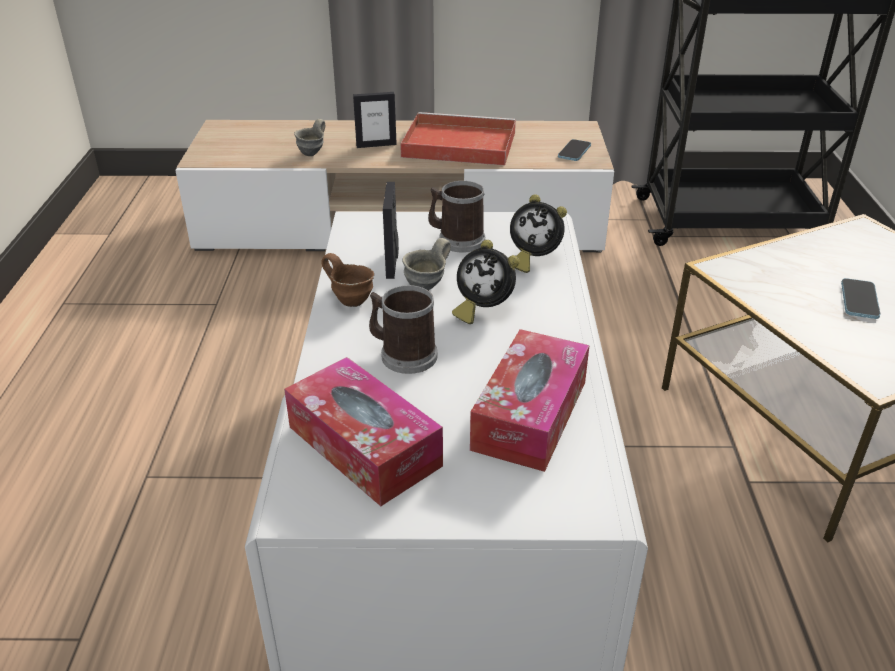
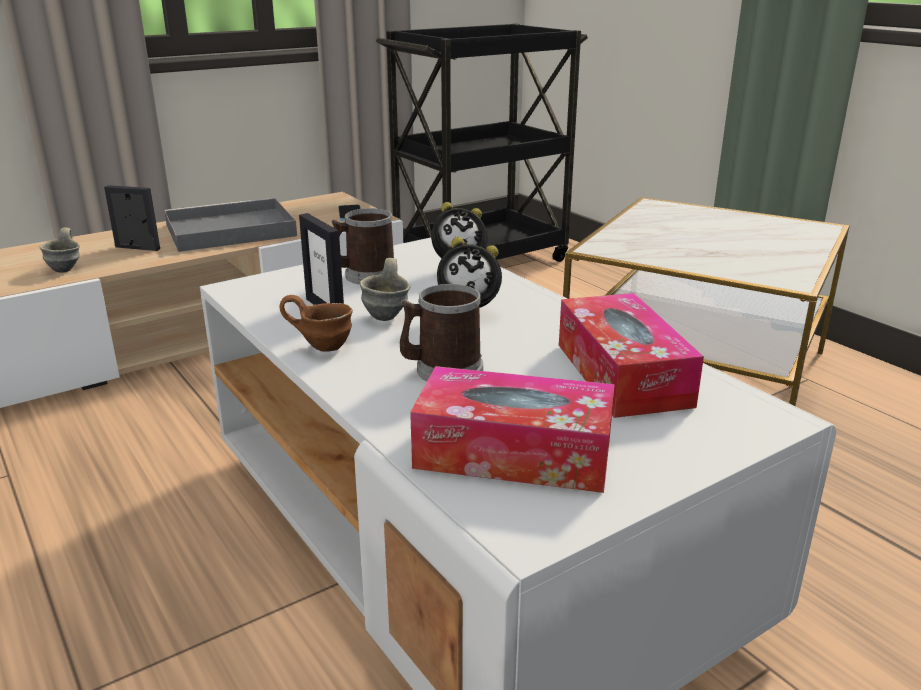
camera: 35 degrees left, 10 degrees down
picture frame [353,92,397,148] -> picture frame turned 120 degrees counterclockwise [104,185,160,251]
red tray [400,112,516,165] -> grey tray [164,198,297,252]
phone [841,278,880,319] -> none

